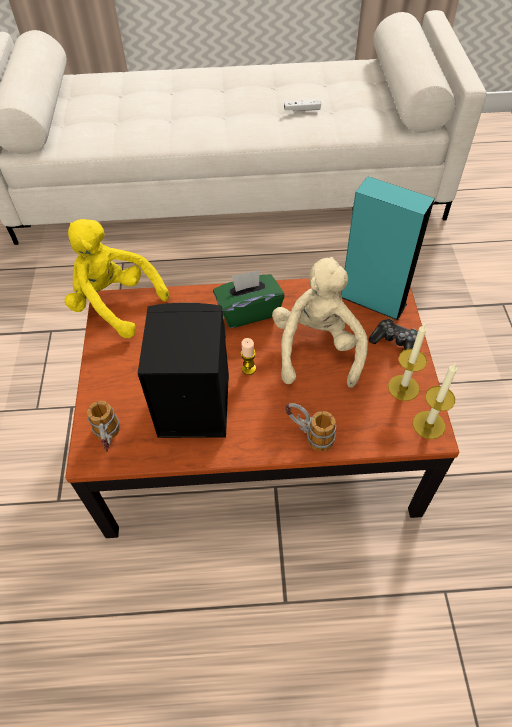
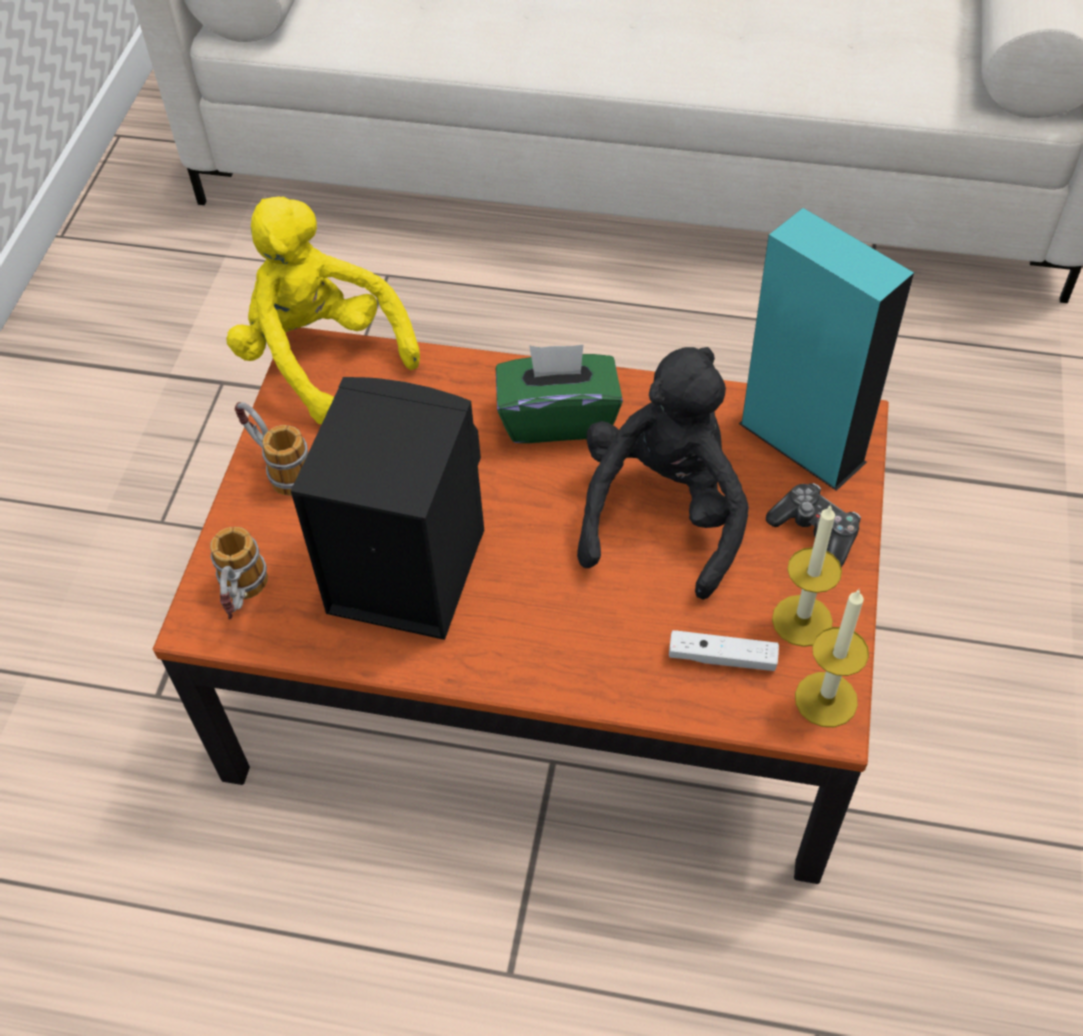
camera: 15 degrees right, 0 degrees up
candle [241,338,256,375] -> none
beige plush toy [272,257,368,388] -> black plush toy [577,347,749,600]
white game controller [284,100,321,111] -> white game controller moved to [669,630,779,671]
mug [285,403,336,451] -> mug moved to [235,402,308,496]

